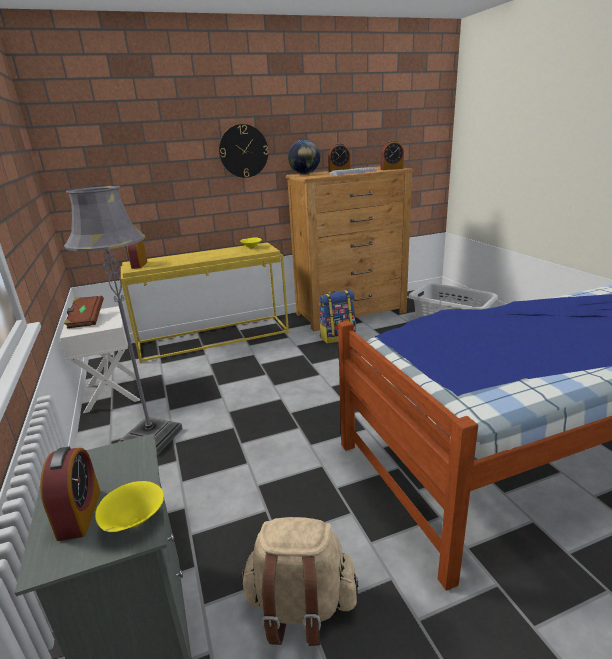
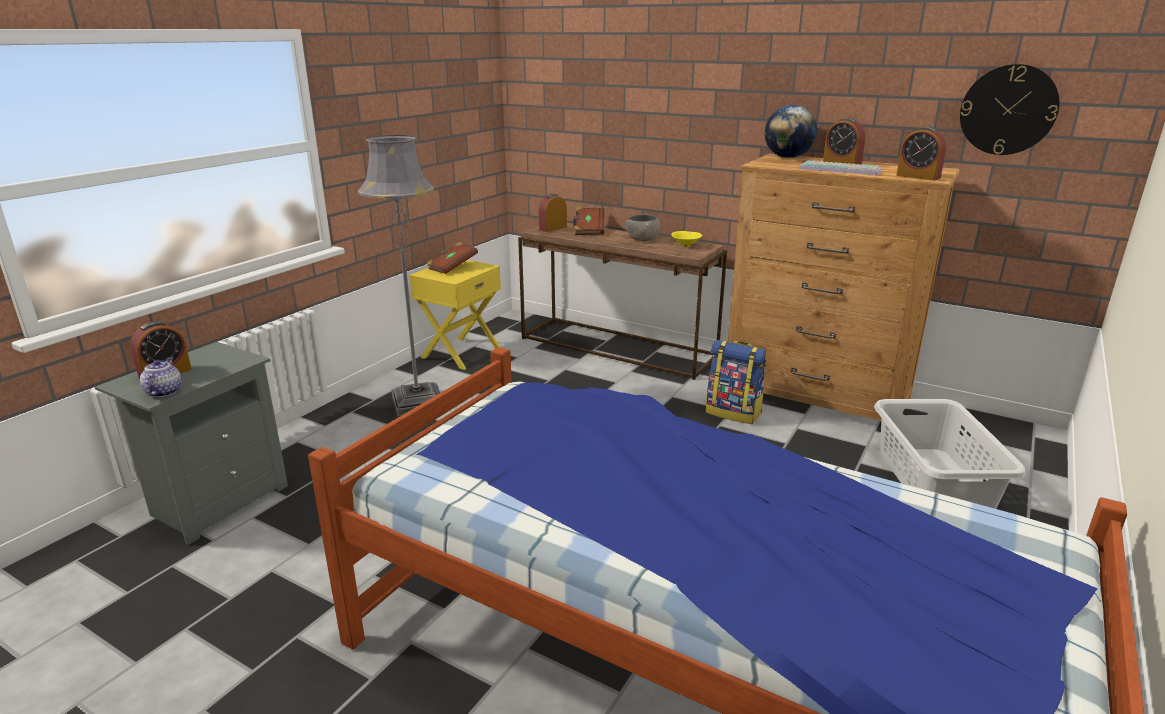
camera: 50 degrees right, 0 degrees up
white nightstand [60,306,140,414] -> yellow nightstand [409,260,501,370]
yellow bowl [95,481,164,532] -> teapot [140,357,181,397]
yellow console table [121,242,289,363] -> brown console table [518,223,727,380]
wall clock [219,124,268,178] -> wall clock moved to [960,64,1060,155]
beige backpack [240,517,358,646] -> none
none -> brown book [573,207,604,235]
none -> grey bowl [625,215,661,241]

